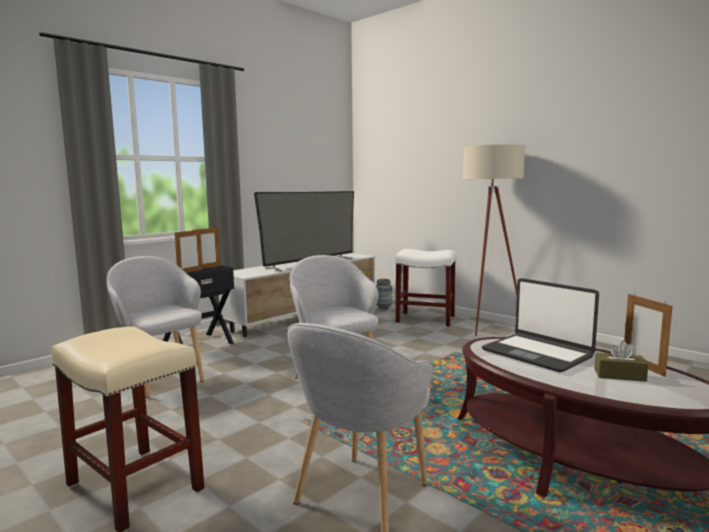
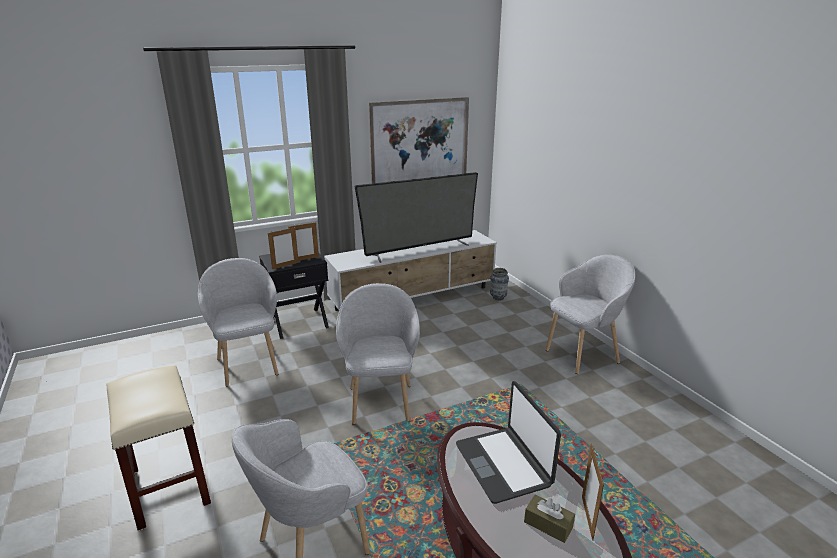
camera: 20 degrees right, 15 degrees up
white stool [395,249,456,327] -> none
beige floor lamp [463,144,525,336] -> grey armchair [546,255,636,374]
none -> picture [369,97,469,184]

